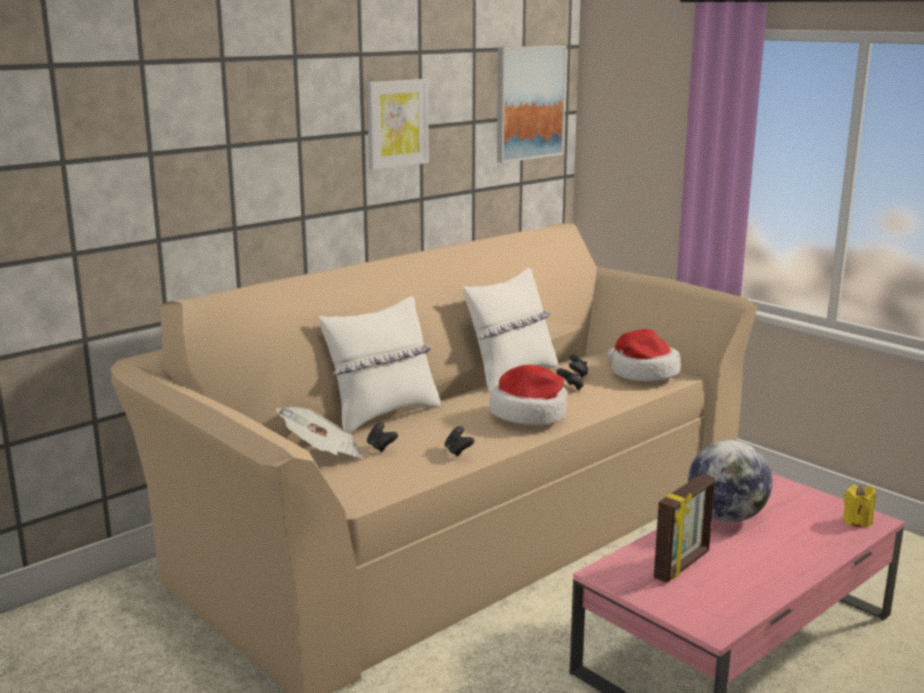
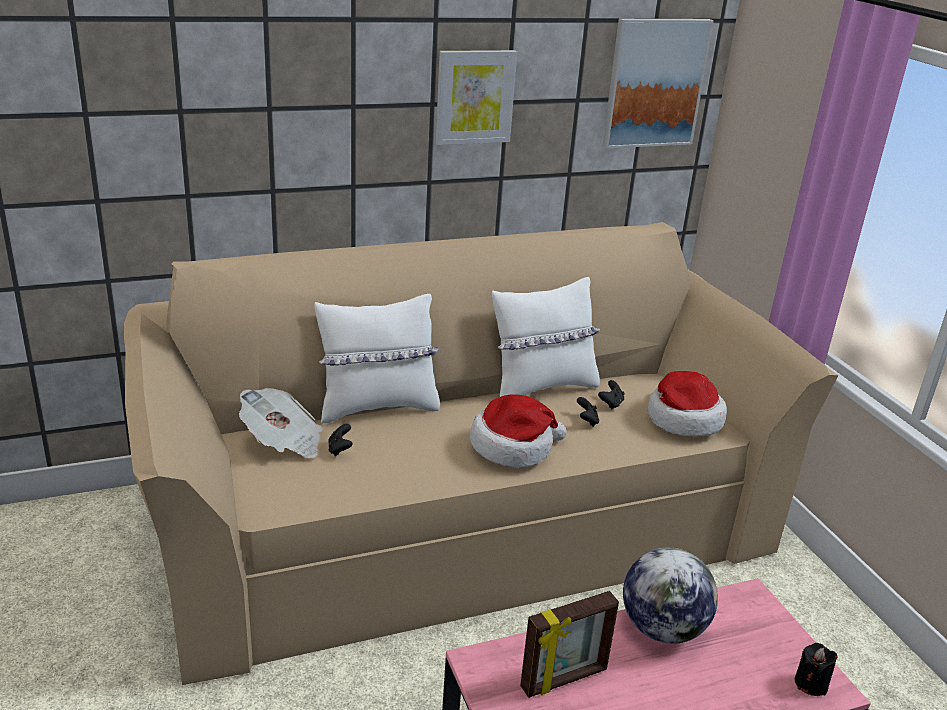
camera: 20 degrees right, 10 degrees up
black game controller [445,426,475,456] -> none
yellow candle [843,484,876,527] -> black candle [795,643,838,696]

